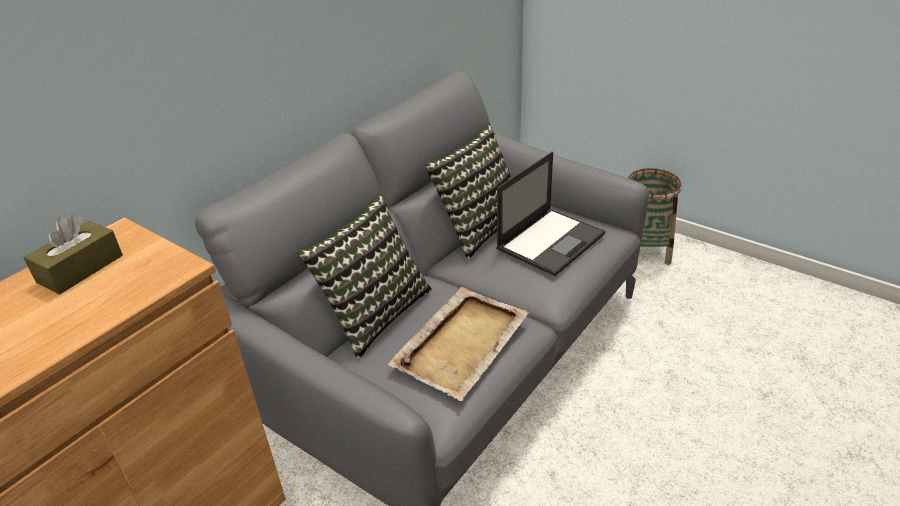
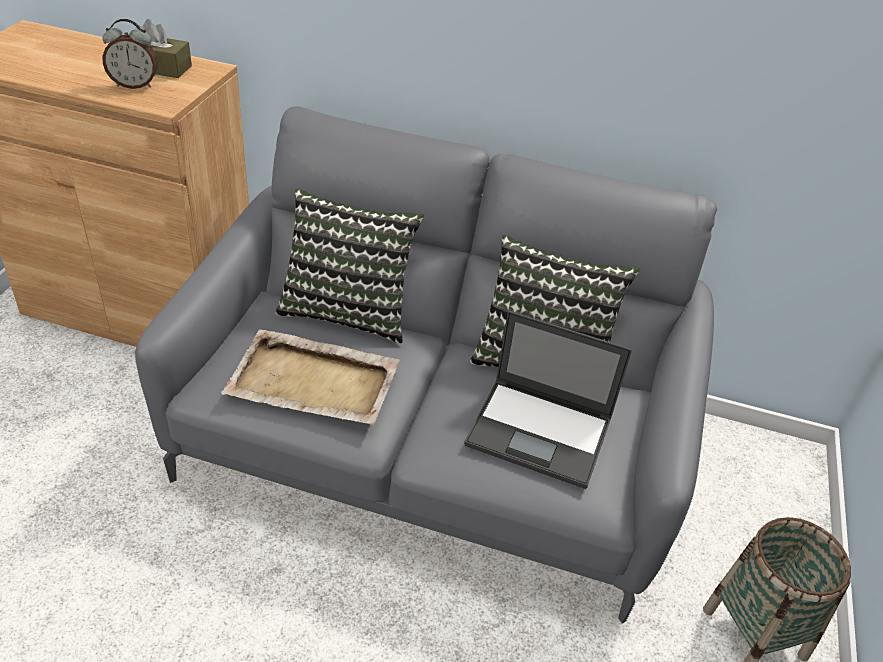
camera: 65 degrees right, 5 degrees up
none -> alarm clock [102,19,158,89]

